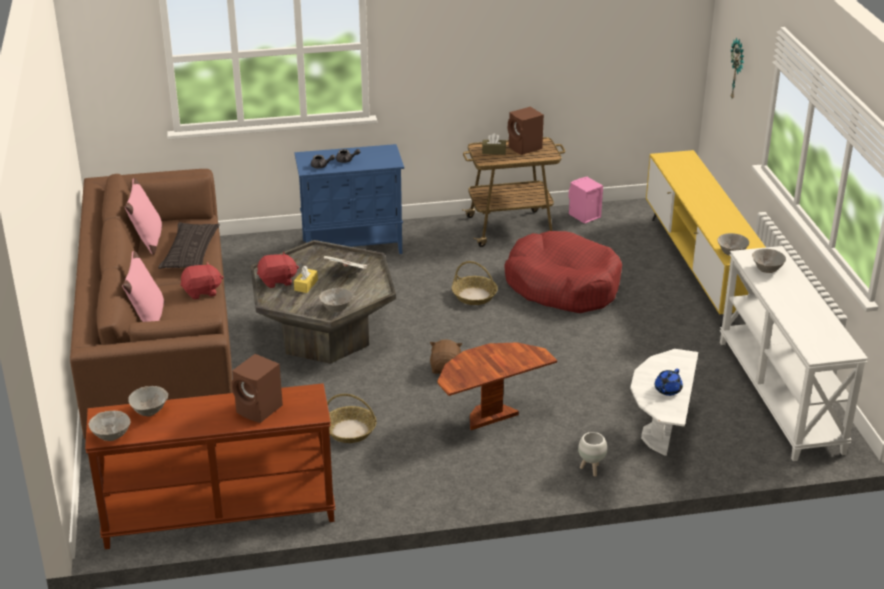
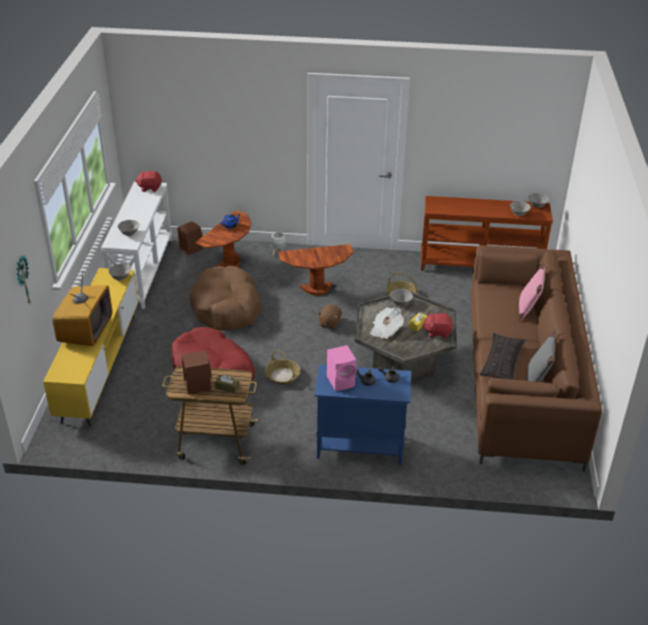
camera: 165 degrees left, 5 degrees up
pink pillow [125,178,163,255] -> grey pillow [527,331,556,382]
red plush toy [181,262,223,299] -> red plush toy moved to [135,171,162,192]
brown speaker [232,354,283,423] -> brown speaker moved to [177,221,203,255]
pink speaker [568,177,603,224] -> pink speaker moved to [327,345,357,391]
white side table [630,349,698,456] -> brown side table [195,210,251,267]
none -> television [52,271,113,346]
none -> brown dog bed [190,266,261,331]

